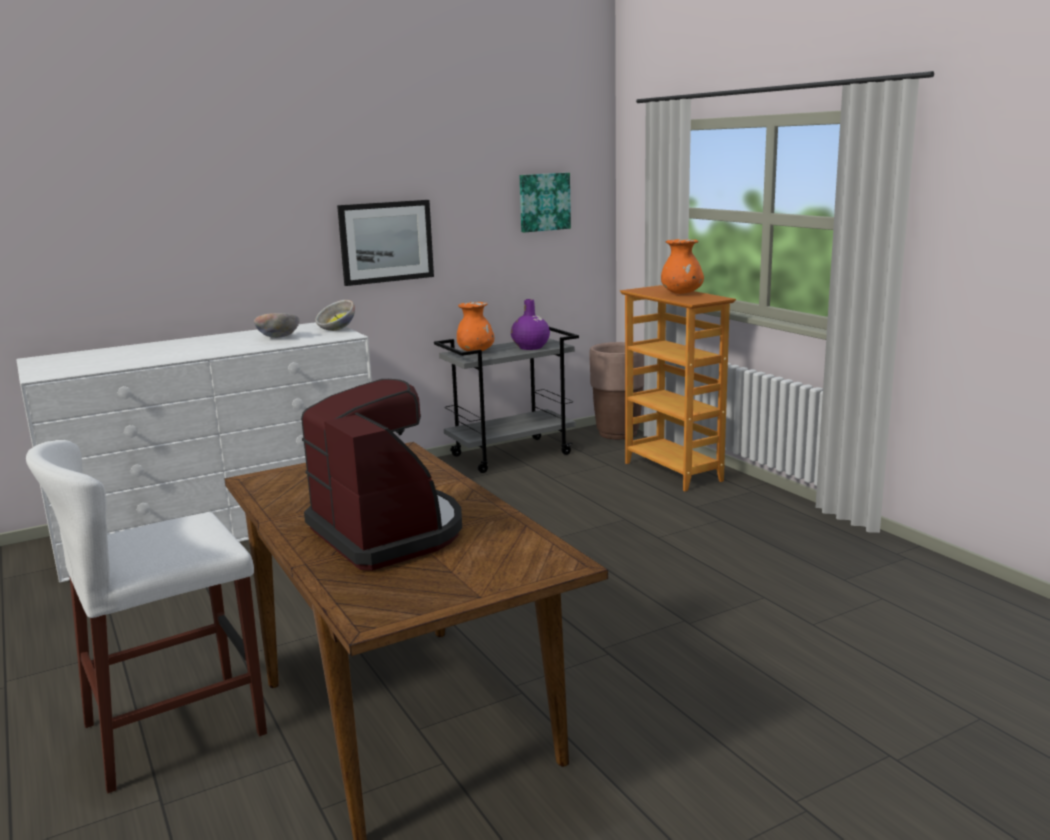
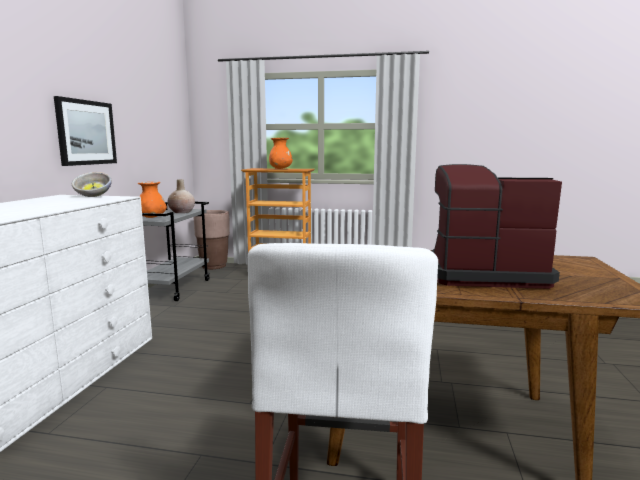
camera: 50 degrees left, 5 degrees down
bowl [254,313,300,338] -> none
purple vase [511,299,550,350] -> beige vase [167,179,195,213]
picture [520,173,571,232] -> none

